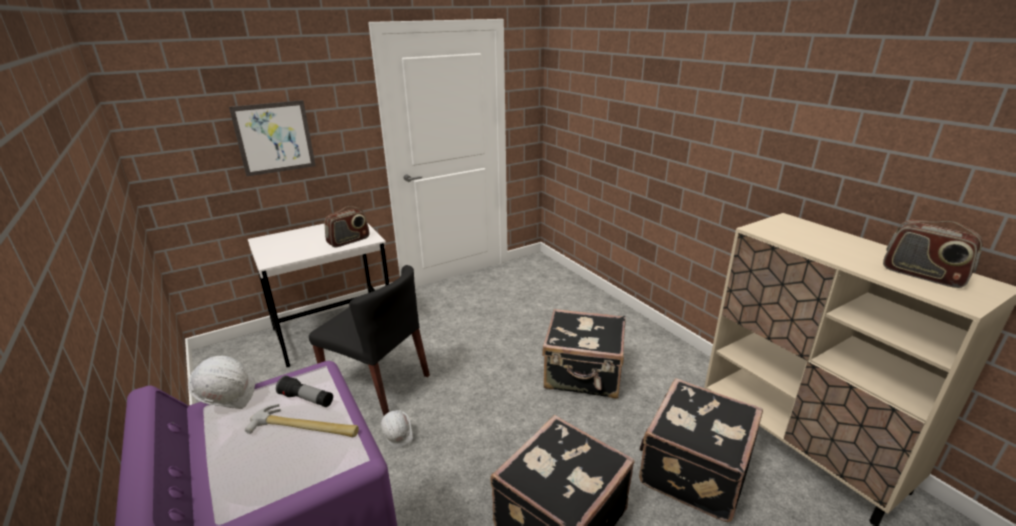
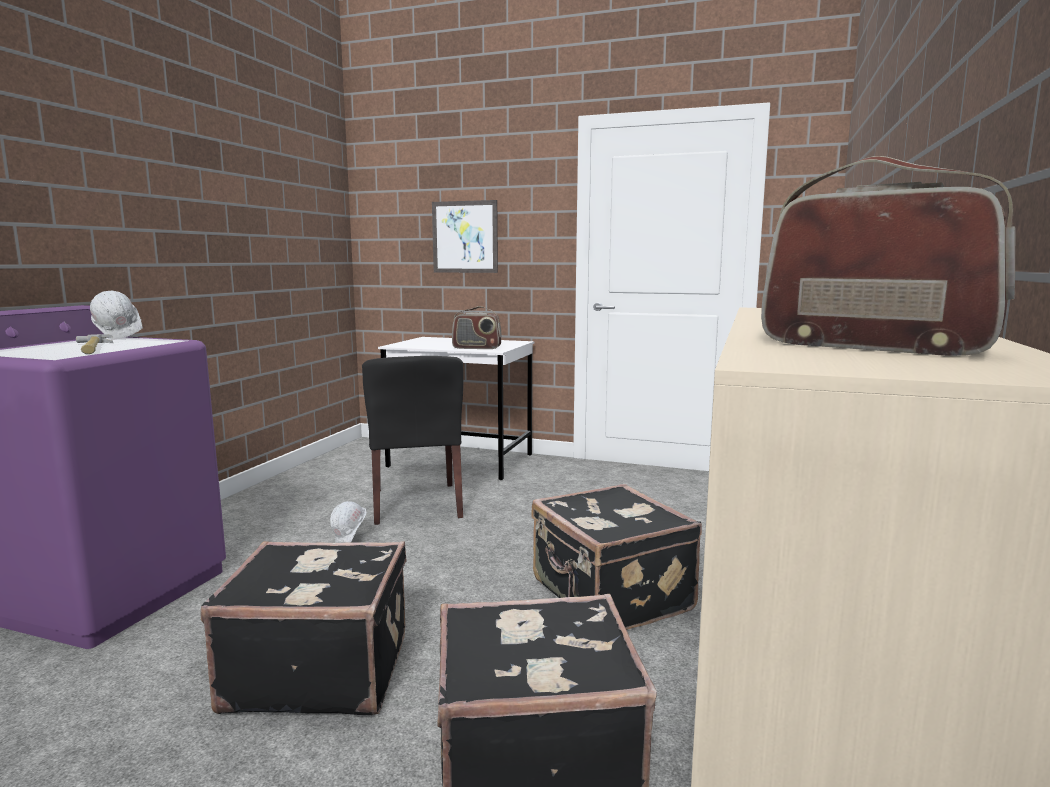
camera: 50 degrees right, 15 degrees down
flashlight [276,376,333,407] -> none
radio [883,220,983,288] -> radio turned 120 degrees clockwise [761,156,1015,356]

